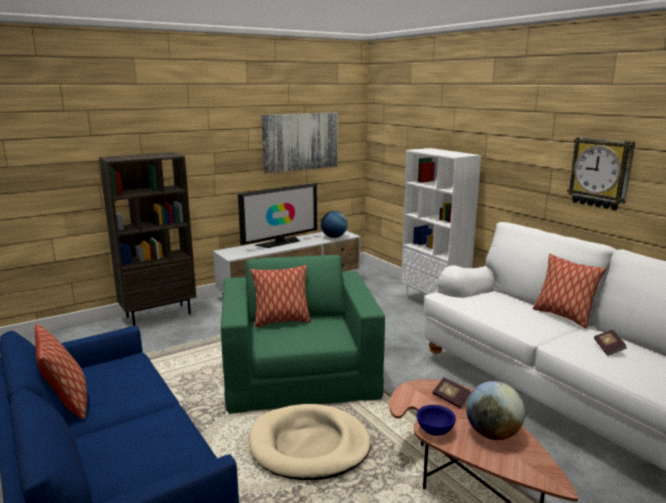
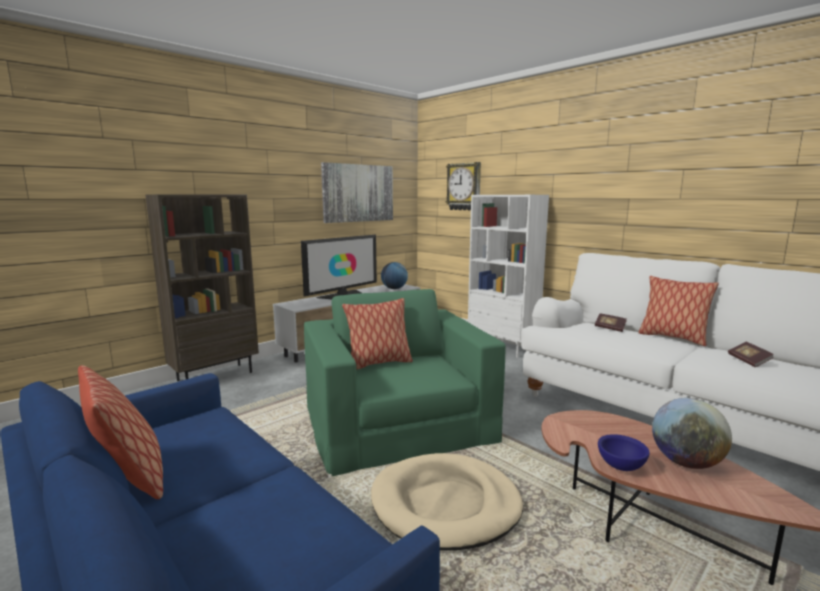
camera: 10 degrees left, 5 degrees down
book [432,377,471,408] -> book moved to [595,313,627,332]
wall clock [567,137,635,210] -> wall clock moved to [446,162,481,210]

